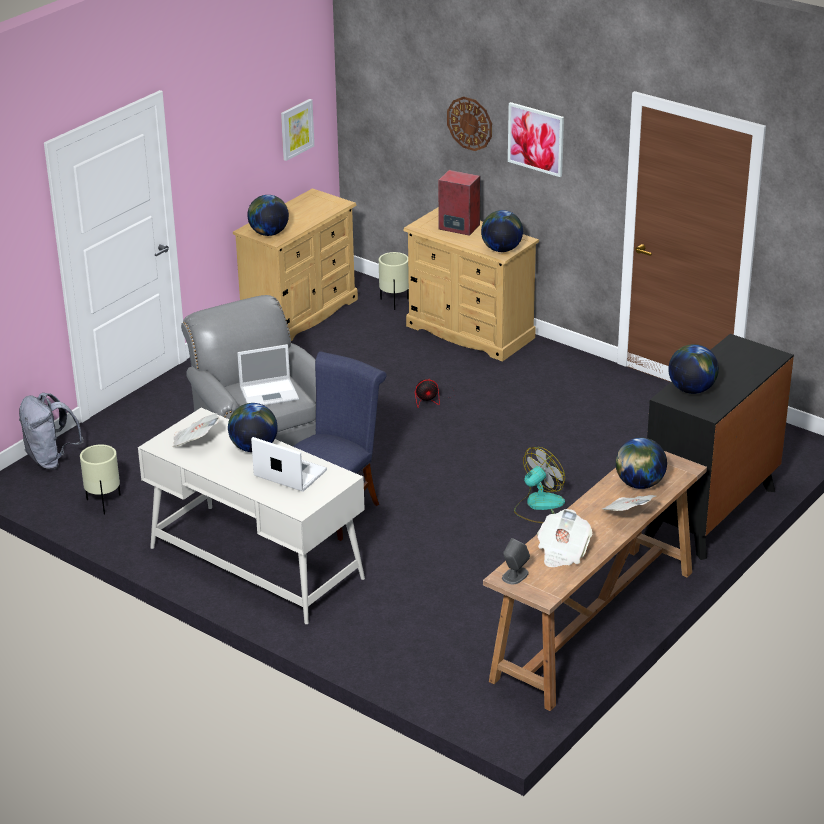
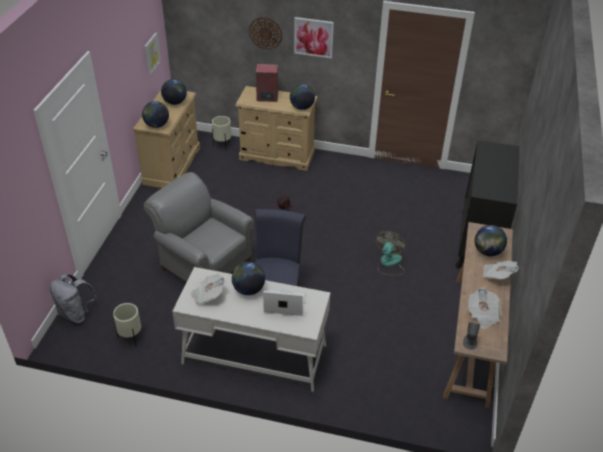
camera: 25 degrees left, 10 degrees up
laptop [237,344,299,405] -> none
globe [668,344,719,394] -> globe moved to [161,79,187,105]

